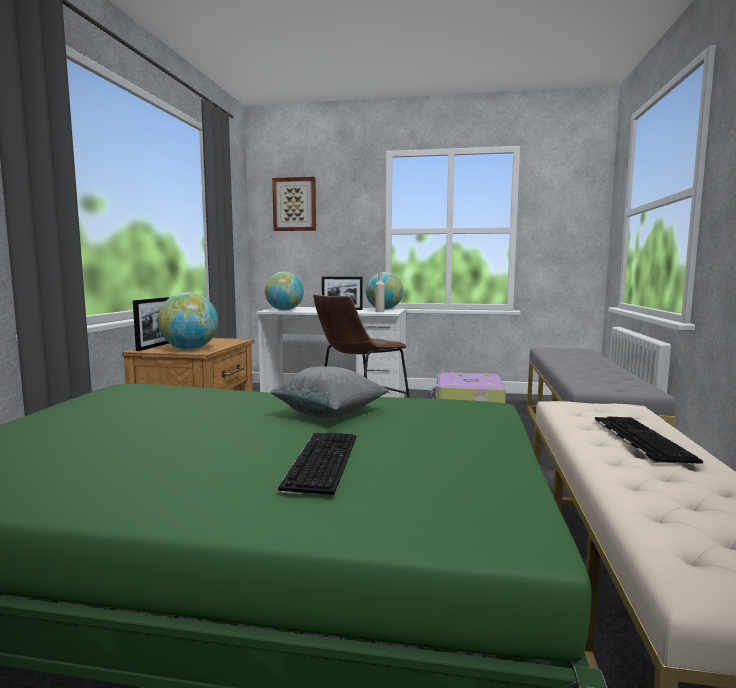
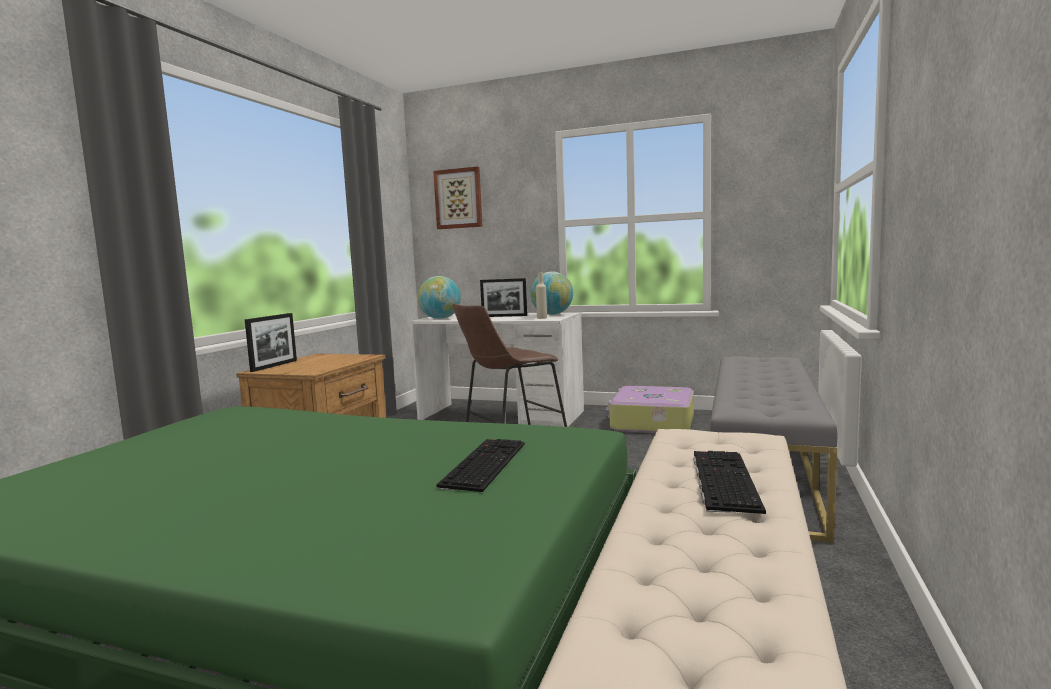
camera: 10 degrees right, 0 degrees up
globe [158,292,218,350] -> none
grey pillow [271,367,389,418] -> none
keyboard [278,432,356,495] -> keyboard moved to [436,439,525,492]

